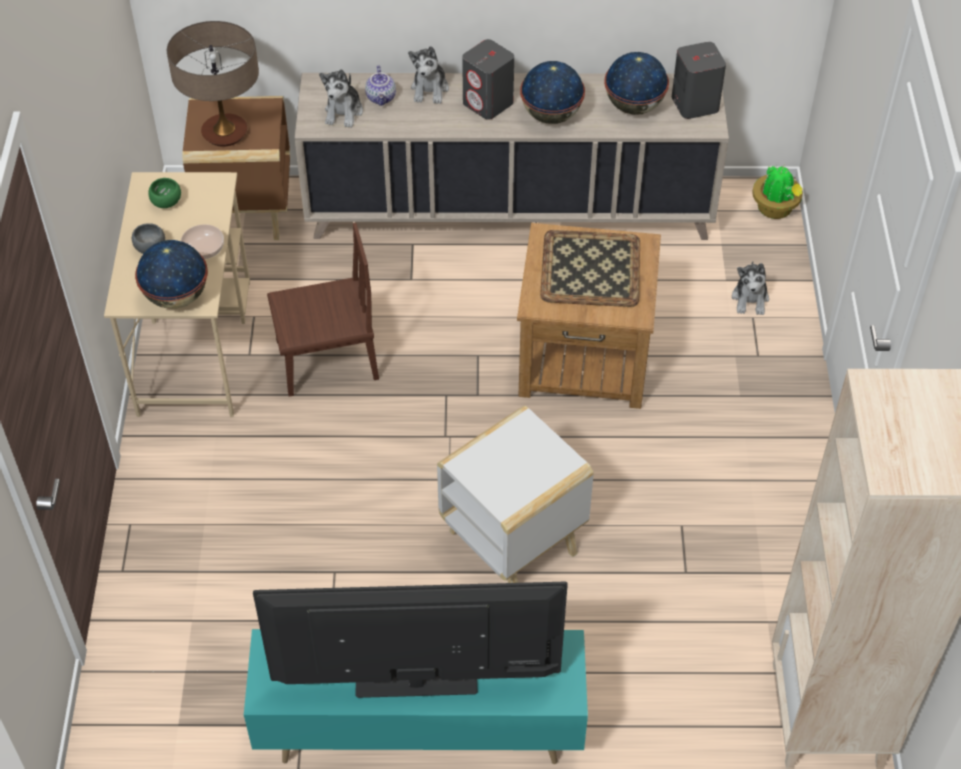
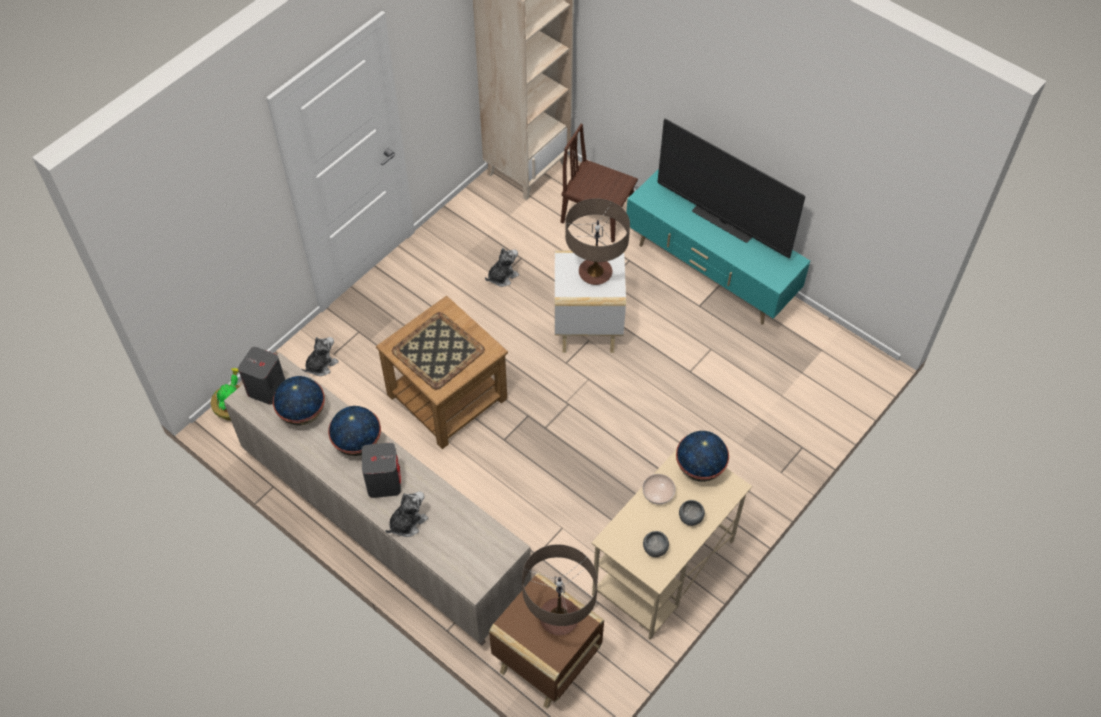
camera: 140 degrees left, 5 degrees up
green bowl [148,178,181,208] -> grey bowl [643,531,669,557]
brown chair [267,223,379,397] -> brown chair moved to [561,124,638,242]
plush toy [319,69,363,128] -> plush toy moved to [485,248,519,287]
teapot [365,66,396,106] -> none
none -> table lamp [565,198,630,285]

